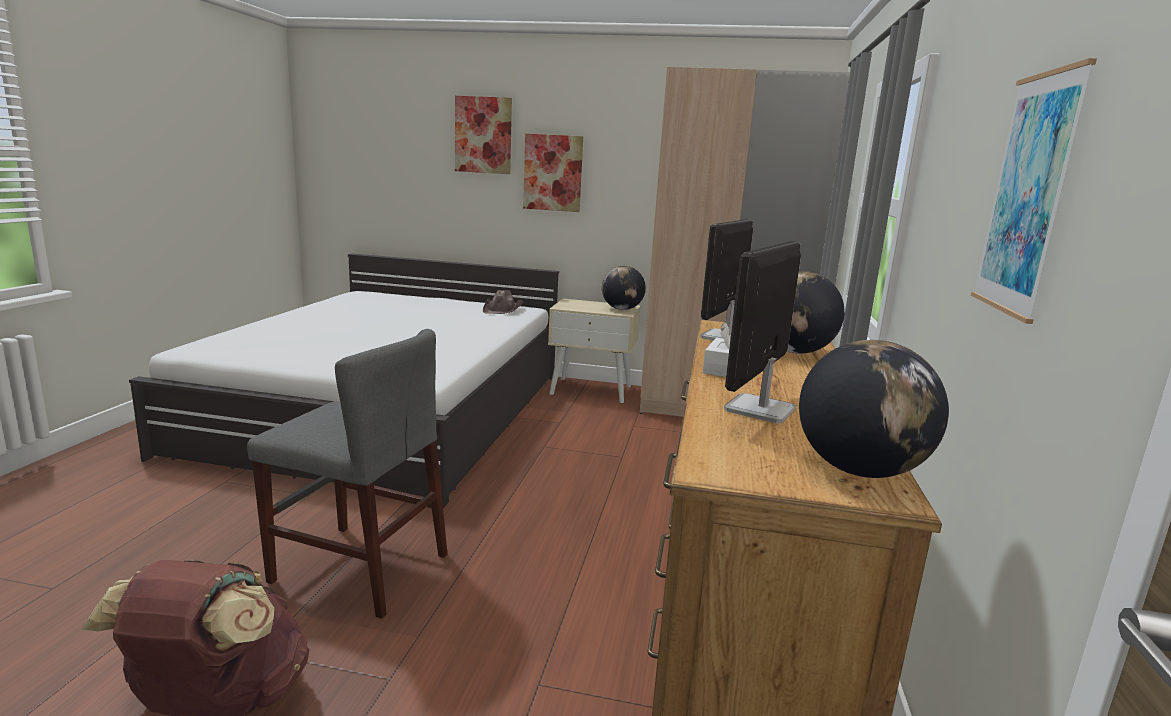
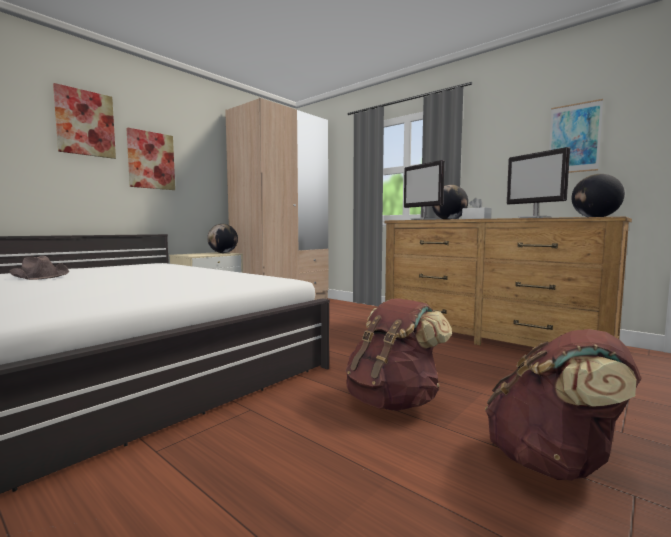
camera: 60 degrees left, 10 degrees down
grey chair [247,329,447,619] -> brown backpack [345,298,452,411]
brown hat [483,290,523,314] -> brown hat moved to [9,256,69,280]

